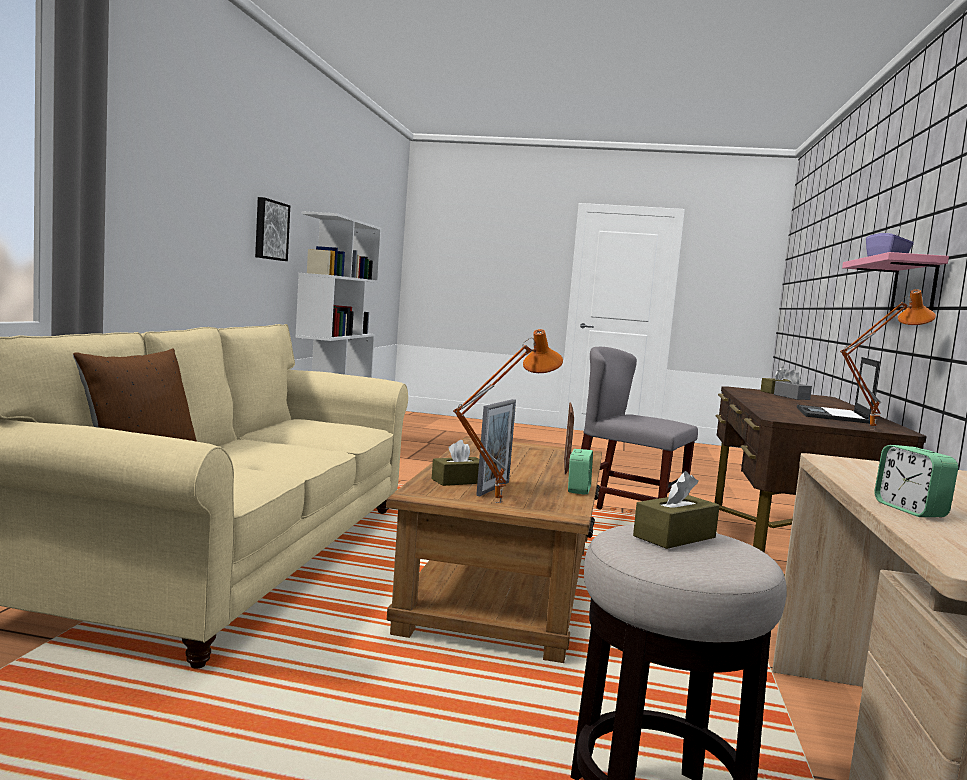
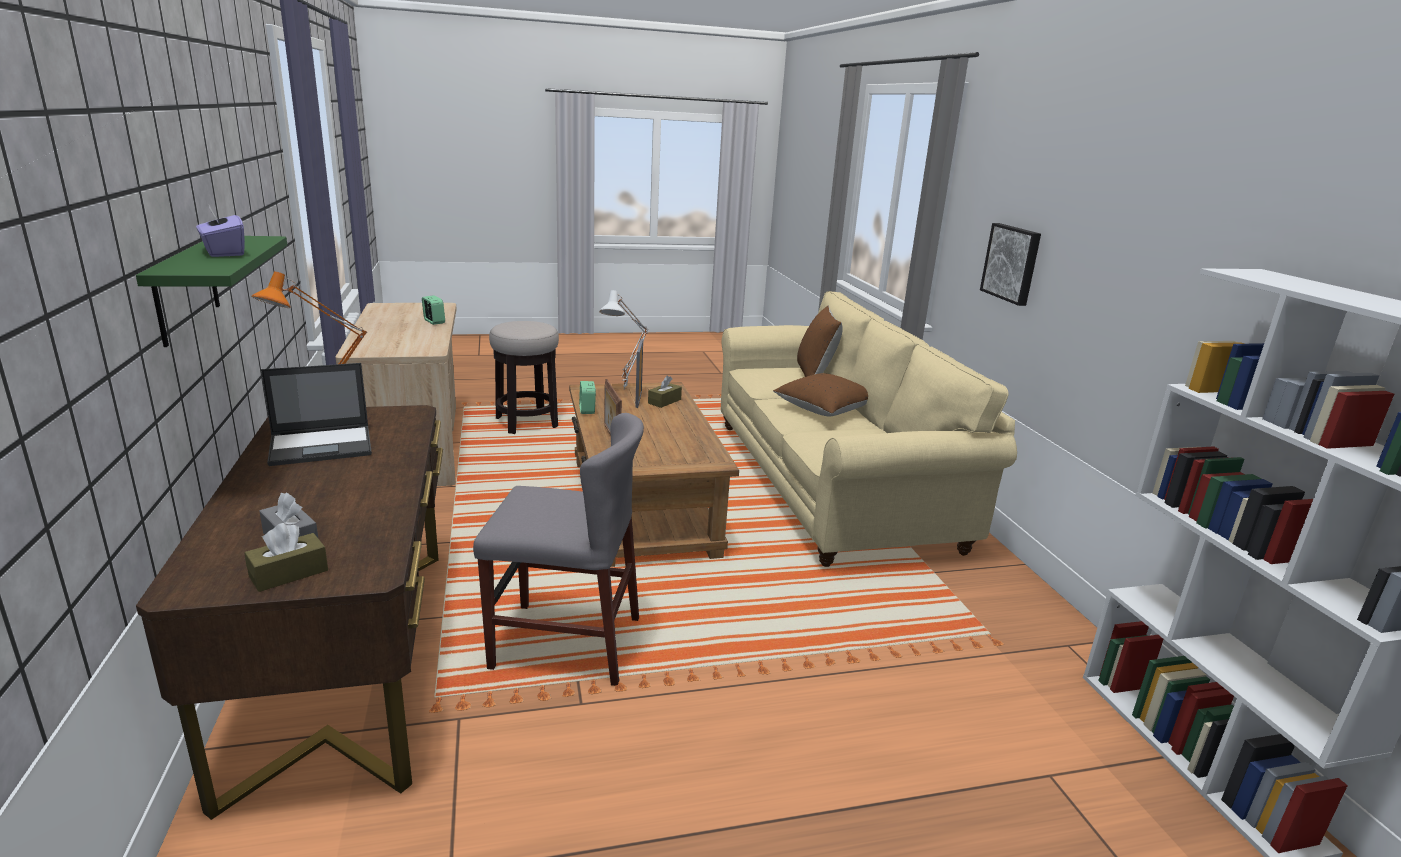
camera: 155 degrees right, 15 degrees up
picture [255,197,290,261] -> picture moved to [980,223,1041,306]
orange table lamp [453,329,563,503] -> white table lamp [599,290,648,390]
brown tissue box [633,471,720,549] -> none
laptop [797,357,880,424] -> laptop turned 75 degrees clockwise [261,363,372,466]
pink shelf [842,252,949,312] -> green shelf [136,236,287,347]
none -> brown pillow [773,373,868,416]

